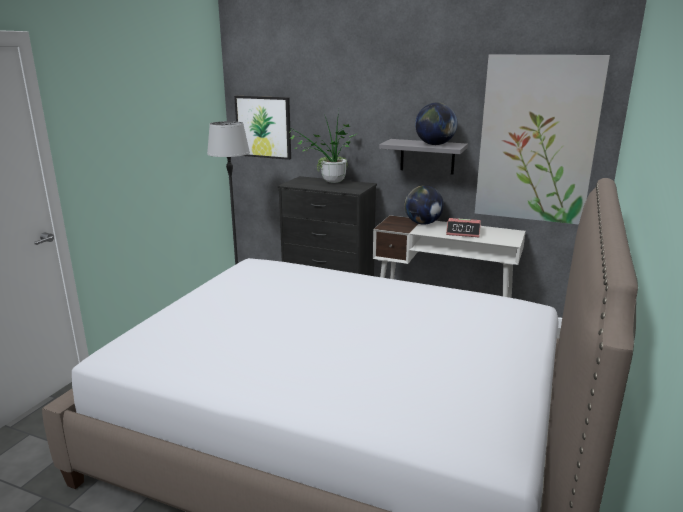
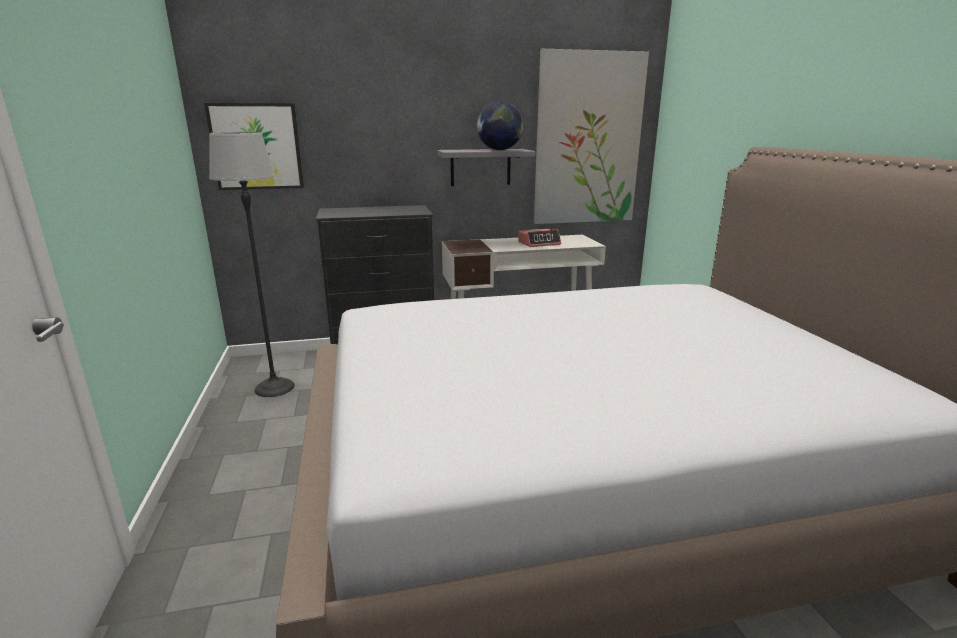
camera: 35 degrees left, 0 degrees up
potted plant [287,111,358,183] -> none
globe [404,185,444,225] -> none

